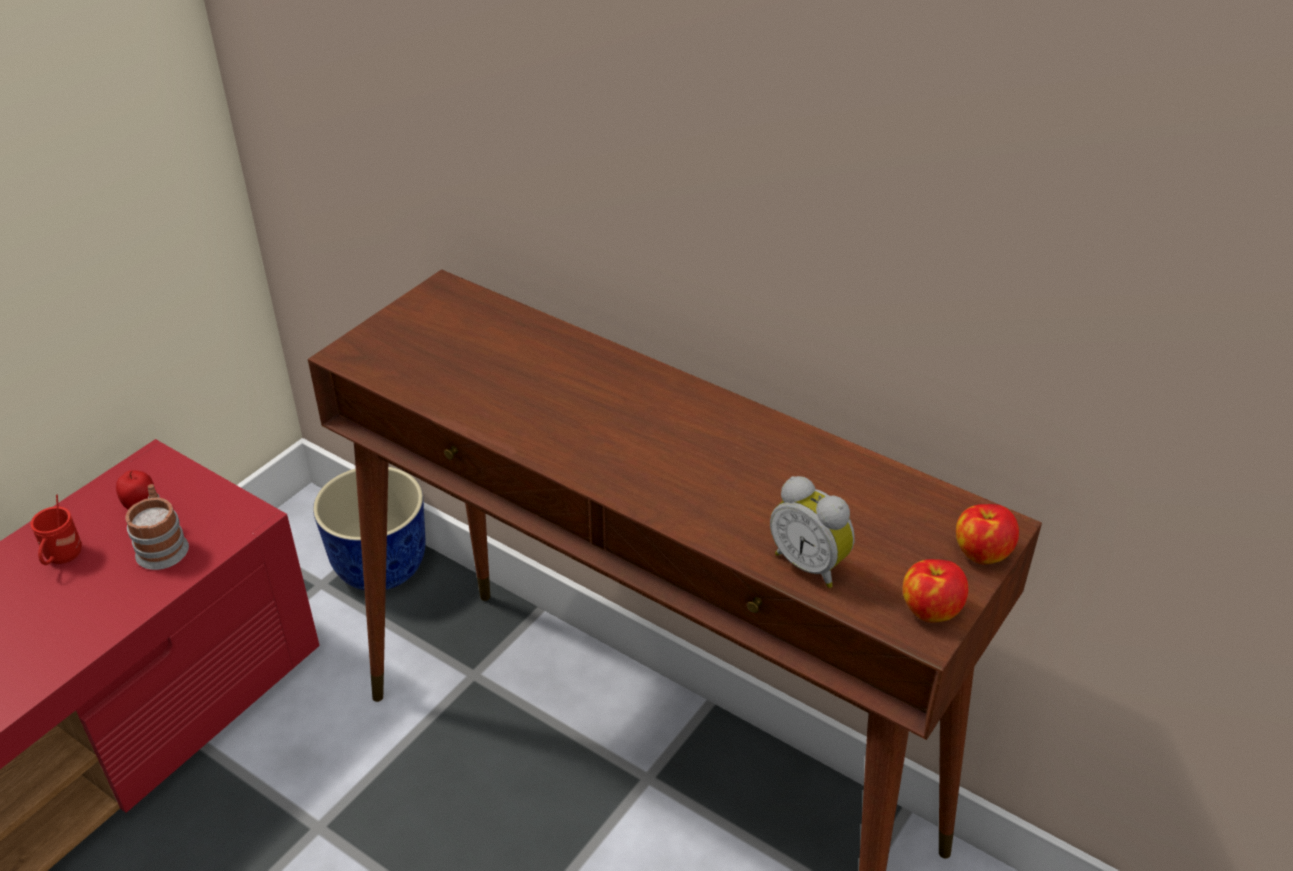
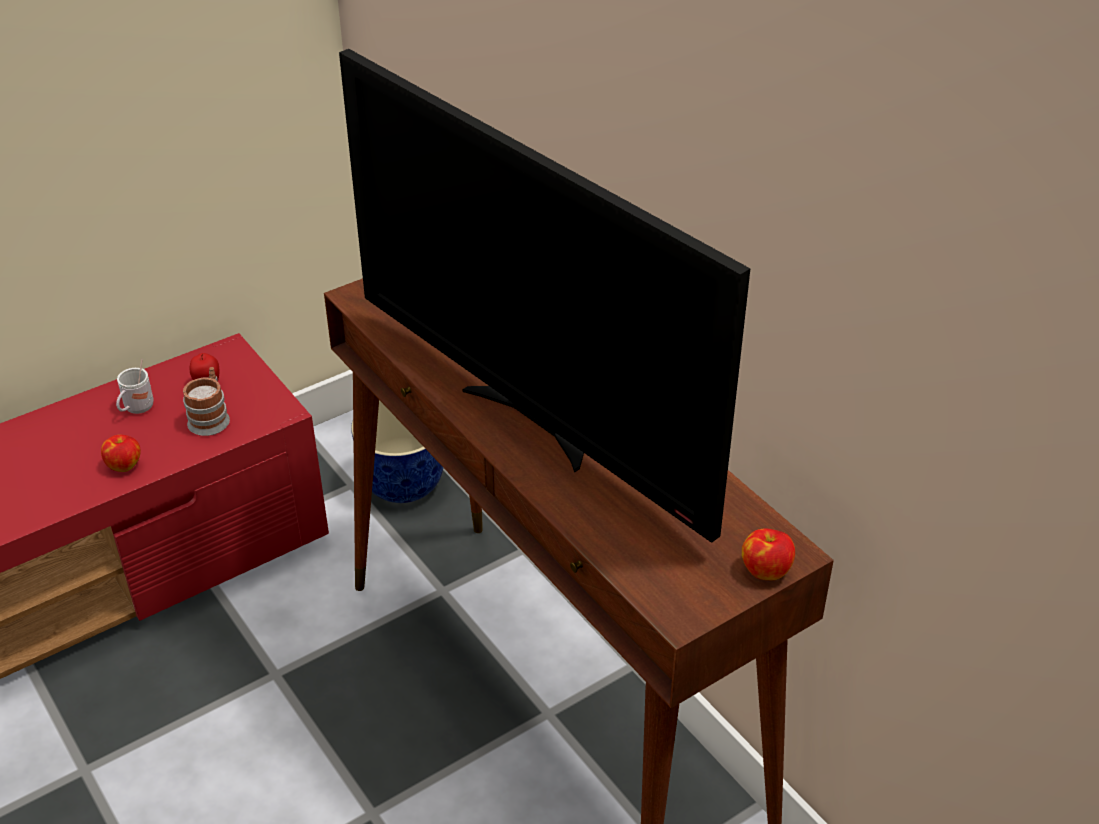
camera: 20 degrees right, 0 degrees up
red mug [30,495,82,565] -> white mug [116,359,154,414]
alarm clock [770,476,855,588] -> none
apple [903,559,968,622] -> apple moved to [101,435,141,472]
none -> television [339,49,750,543]

